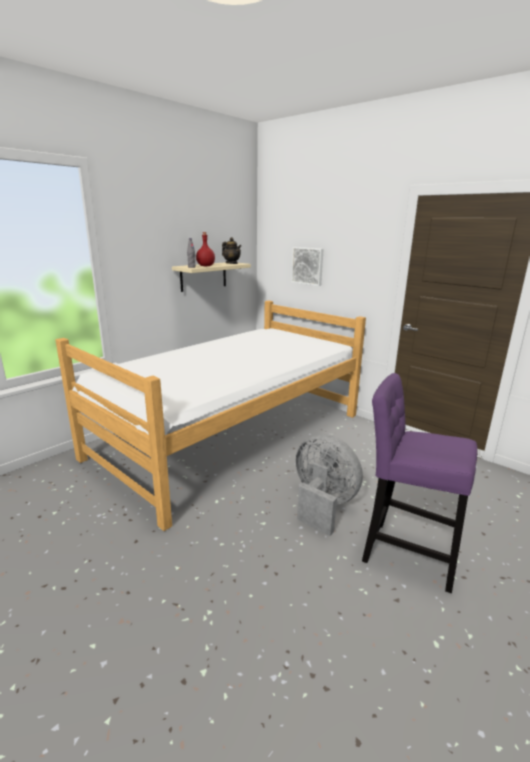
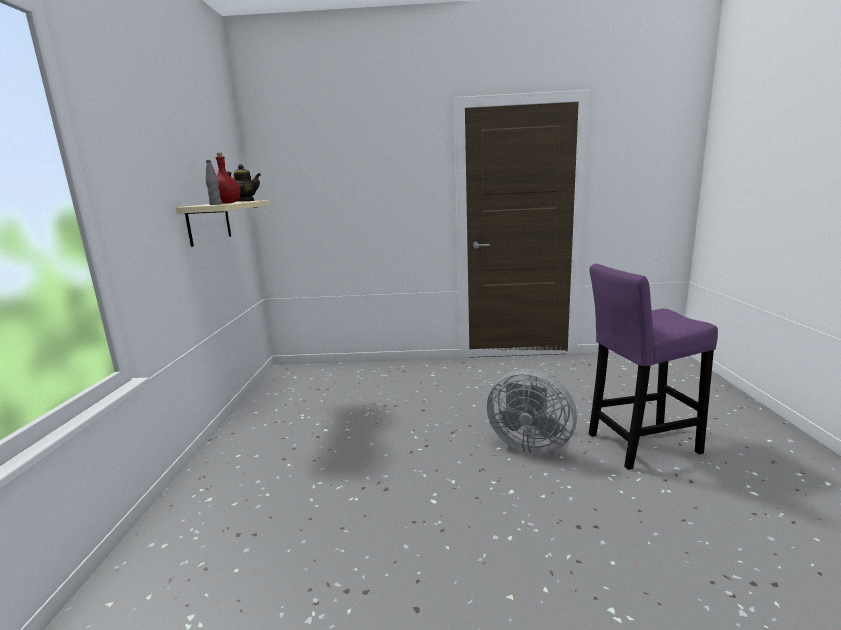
camera: 40 degrees left, 5 degrees down
bed [55,301,366,531] -> none
picture [291,247,324,286] -> none
grey fan [296,434,363,536] -> grey fan turned 150 degrees counterclockwise [487,369,577,455]

